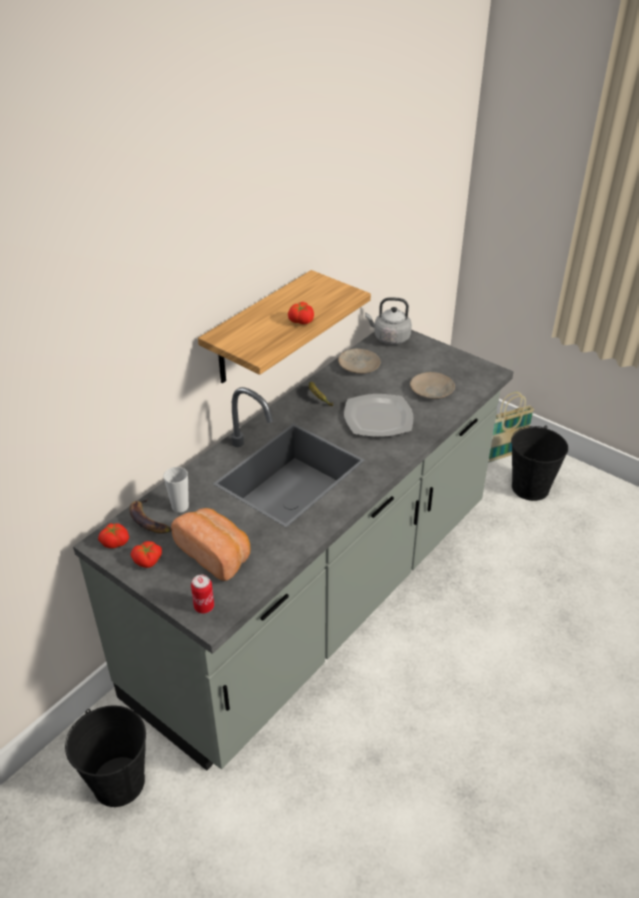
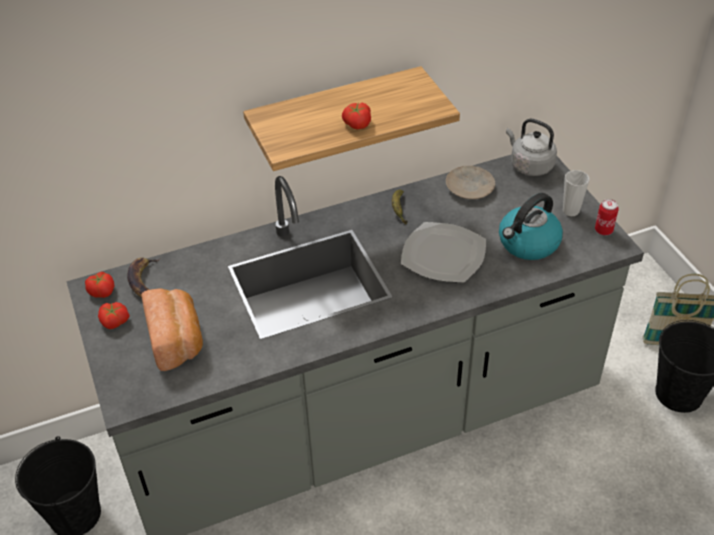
camera: 30 degrees right, 5 degrees up
cup [163,467,189,513] -> cup moved to [563,170,589,216]
can [191,575,214,614] -> can moved to [595,199,619,235]
beige plate [410,372,455,399] -> kettle [499,193,563,260]

